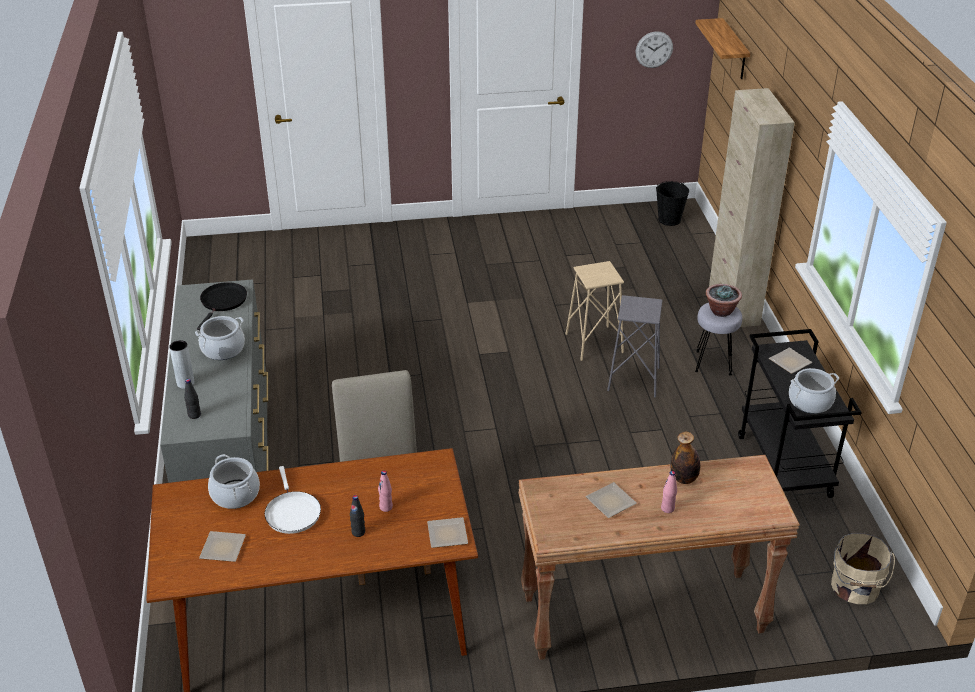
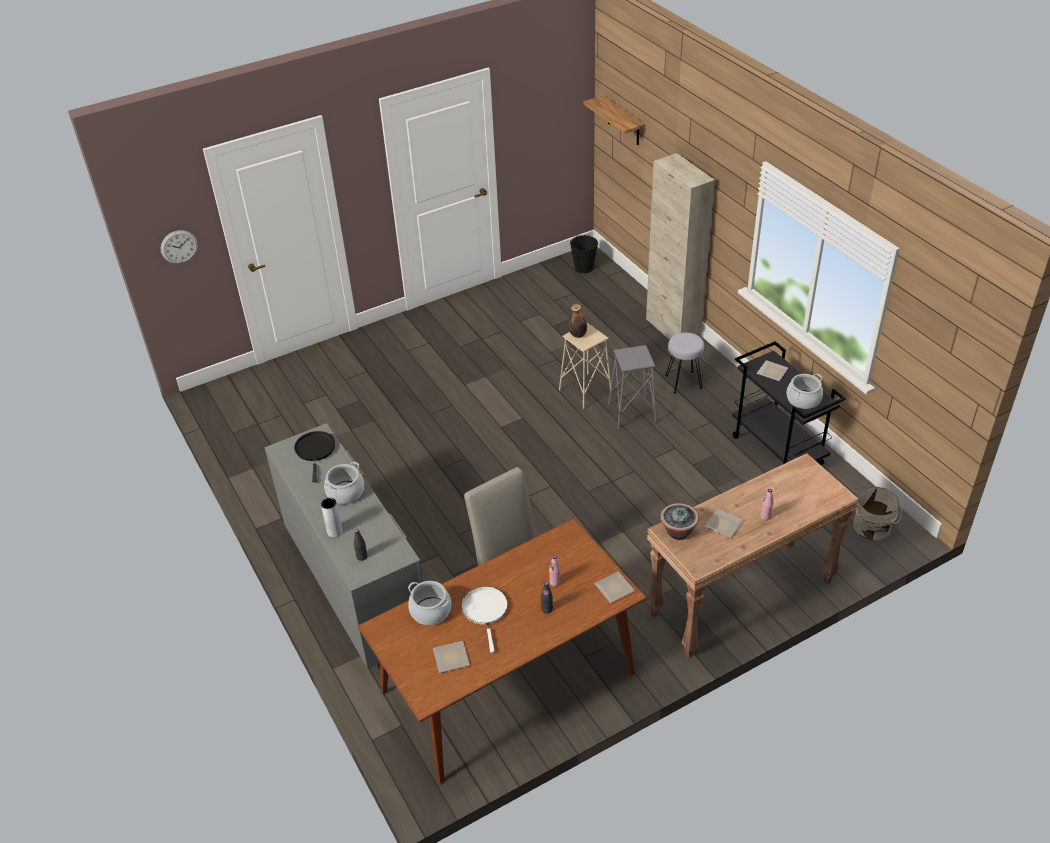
camera: 20 degrees left, 5 degrees up
white frying pan [264,466,321,534] -> white frying pan turned 150 degrees counterclockwise [461,586,508,653]
wall clock [636,31,673,68] -> wall clock moved to [160,230,198,264]
bottle [670,432,700,484] -> bottle moved to [568,304,587,338]
potted plant [706,284,742,317] -> potted plant moved to [660,503,699,540]

